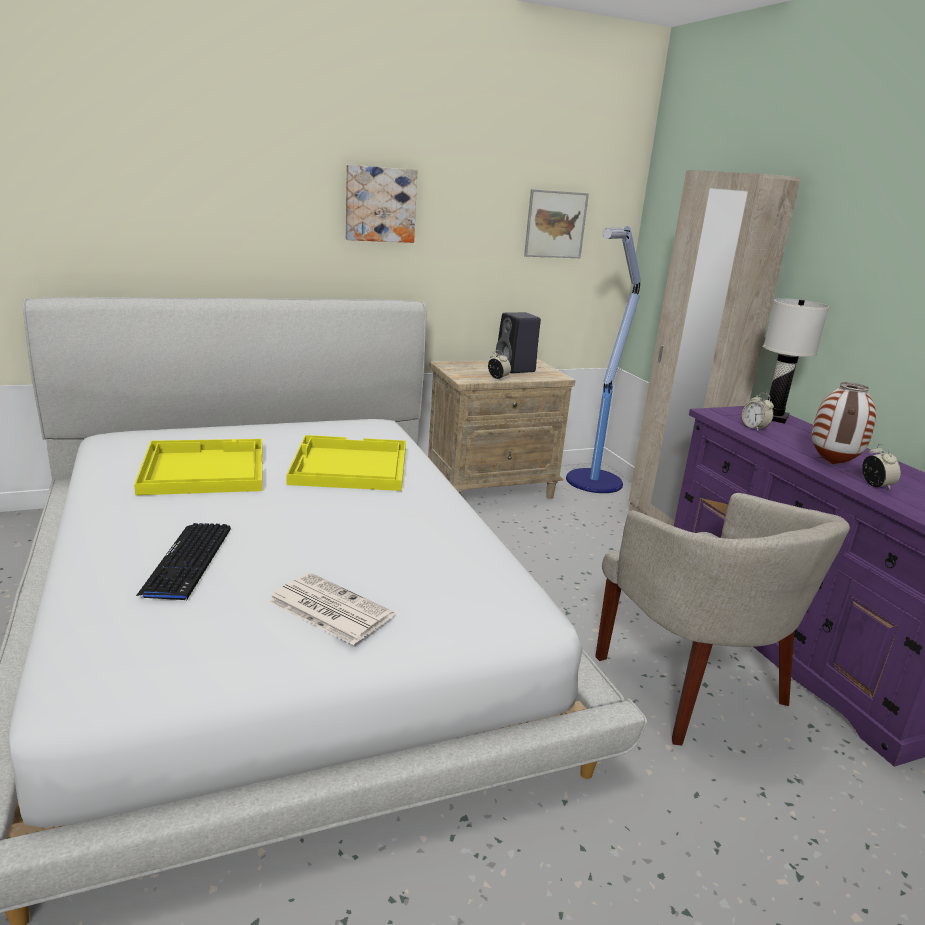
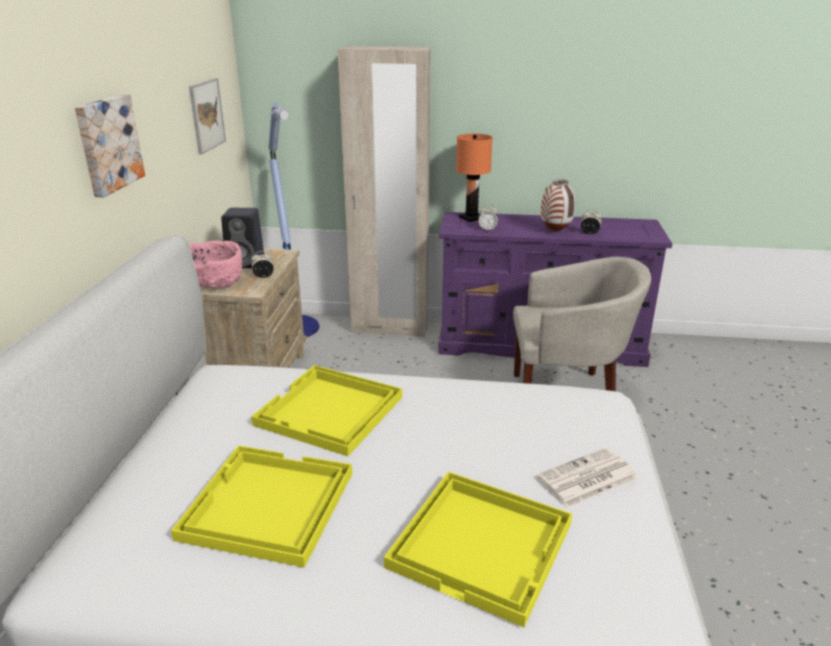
camera: 60 degrees left, 5 degrees up
keyboard [136,523,231,600] -> yellow tray [384,472,572,627]
white table lamp [763,298,829,424] -> orange table lamp [456,134,493,222]
none -> pink bowl [189,241,242,288]

